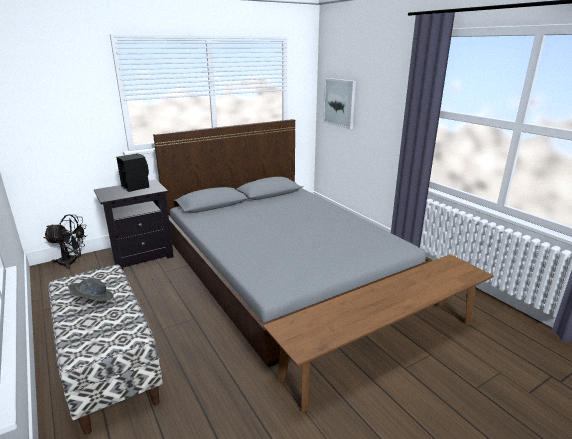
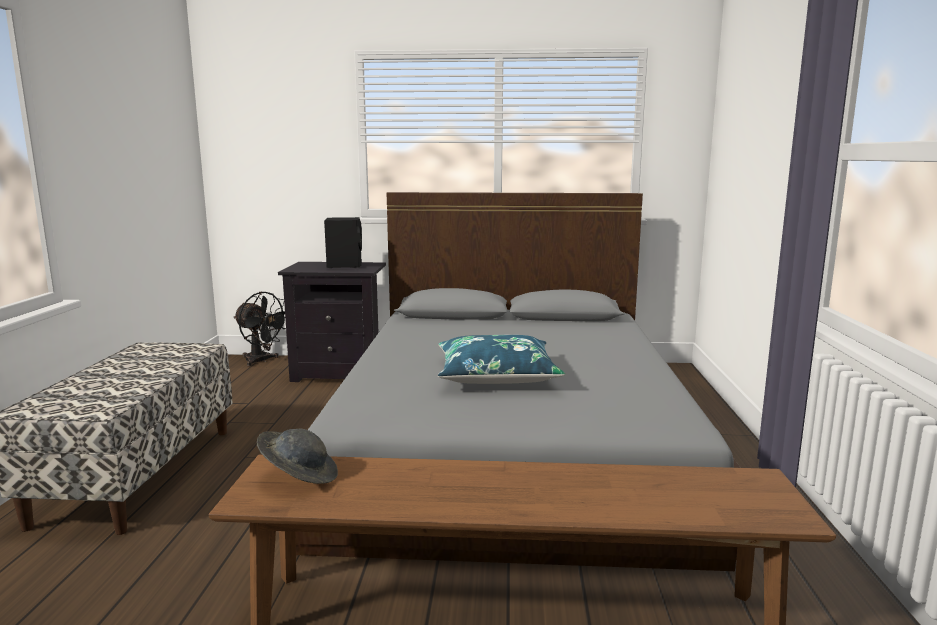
camera: 35 degrees right, 10 degrees down
grey hat [68,278,114,301] -> grey hat moved to [257,429,338,484]
picture [323,78,356,129] -> none
none -> blue pillow [438,335,565,384]

